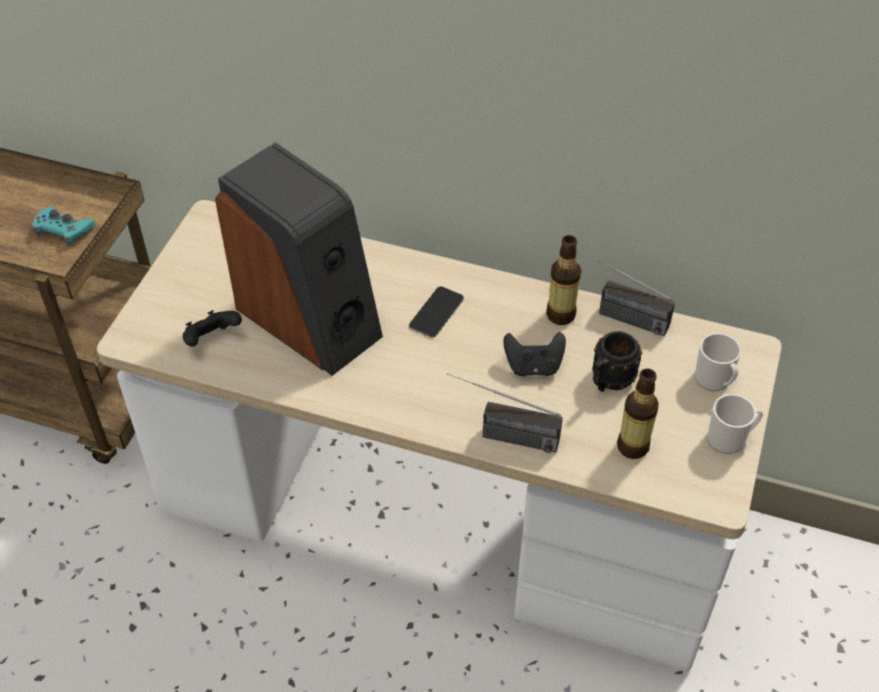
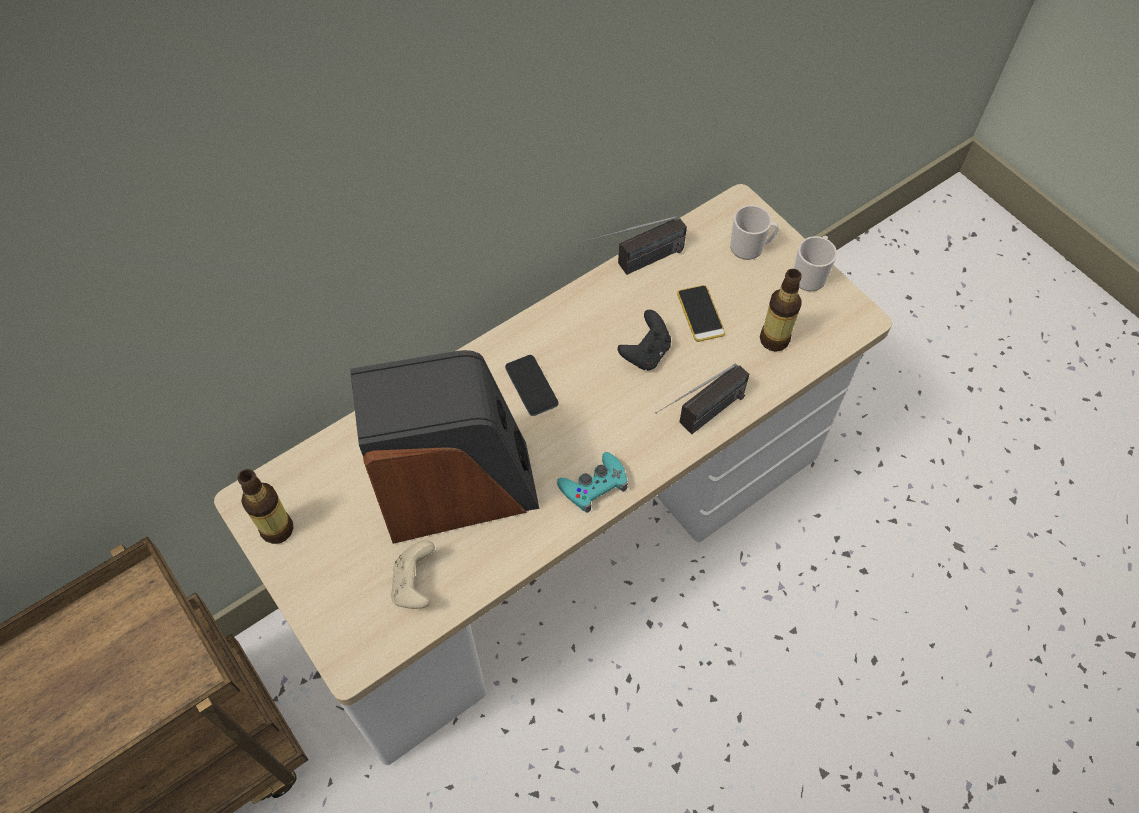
camera: 55 degrees left, 10 degrees up
turquoise game controller [32,207,94,246] -> turquoise game controller moved to [557,452,628,513]
black game controller [183,310,242,347] -> beige game controller [391,541,435,609]
bottle [546,235,581,325] -> bottle moved to [237,469,293,544]
black mug [592,331,642,392] -> phone [677,285,725,342]

